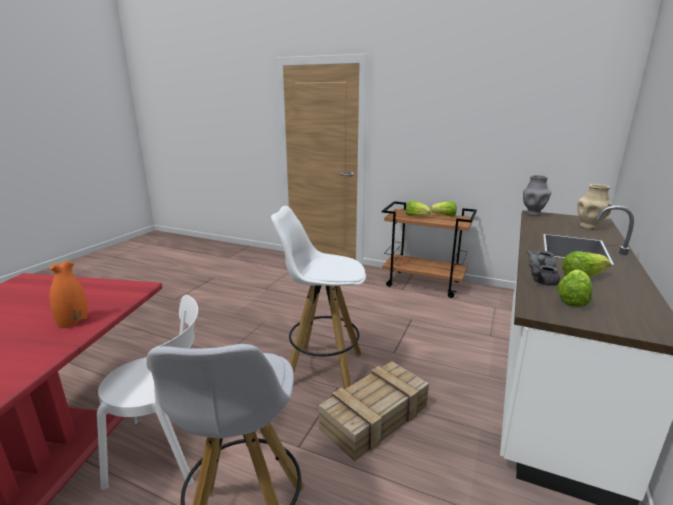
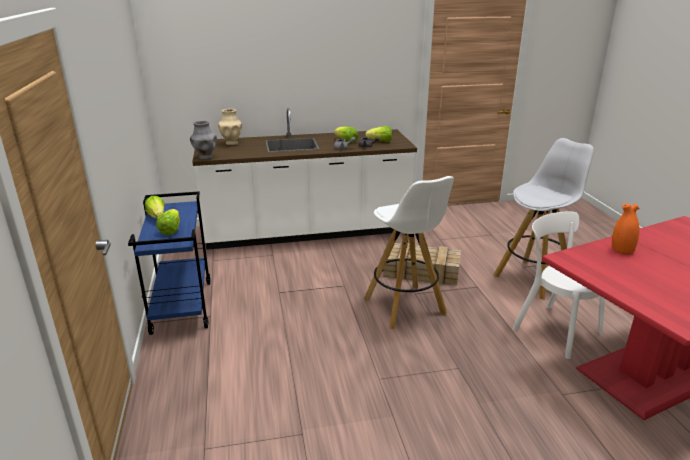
camera: 125 degrees left, 5 degrees up
brown cart [382,201,477,298] -> blue cart [128,191,211,335]

